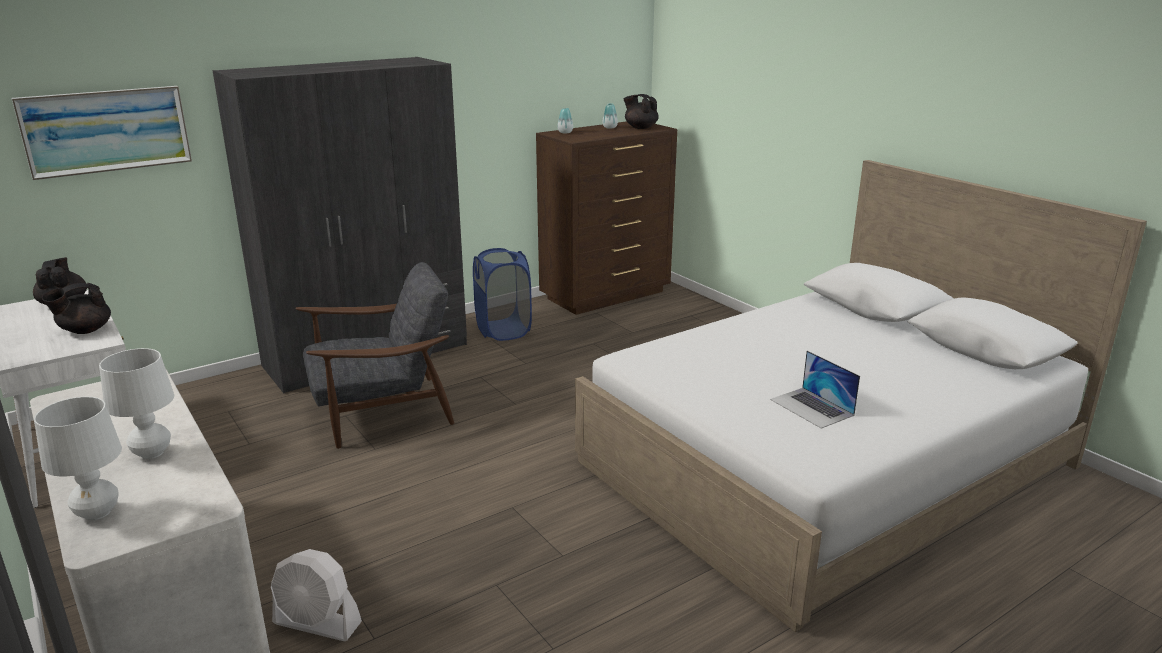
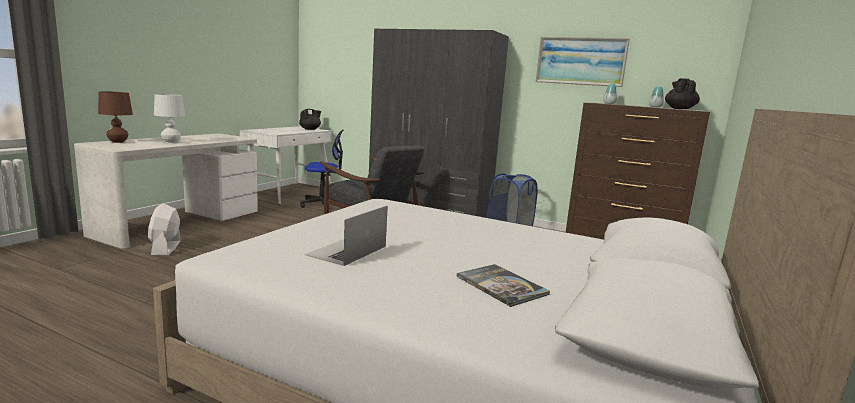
camera: 60 degrees right, 10 degrees down
picture [12,86,192,180] -> picture moved to [536,37,630,87]
white table lamp [34,397,122,520] -> brown table lamp [98,91,133,143]
black teapot [42,283,111,334] -> none
none -> office chair [300,129,344,208]
none -> book [457,264,550,307]

